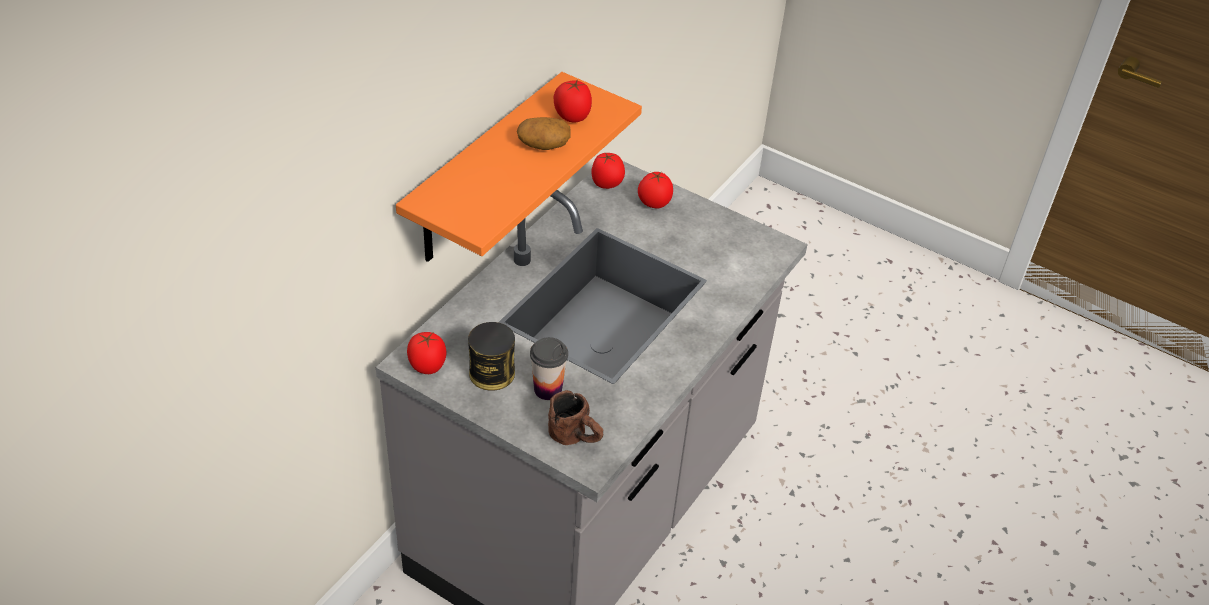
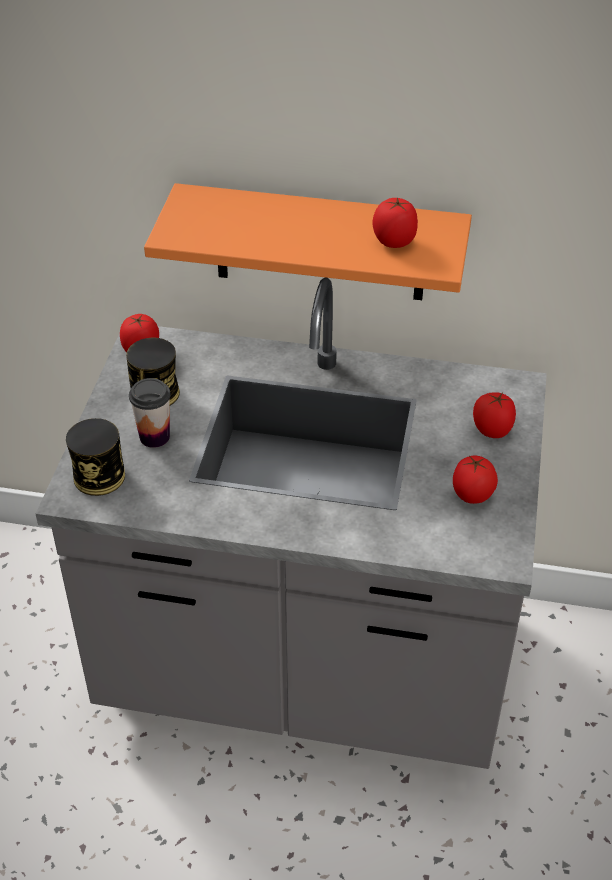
camera: 70 degrees right, 0 degrees up
potato [517,117,571,150] -> none
brown mug [548,390,603,445] -> can [66,418,125,496]
tomato [591,152,625,189] -> tomato moved to [453,455,498,504]

